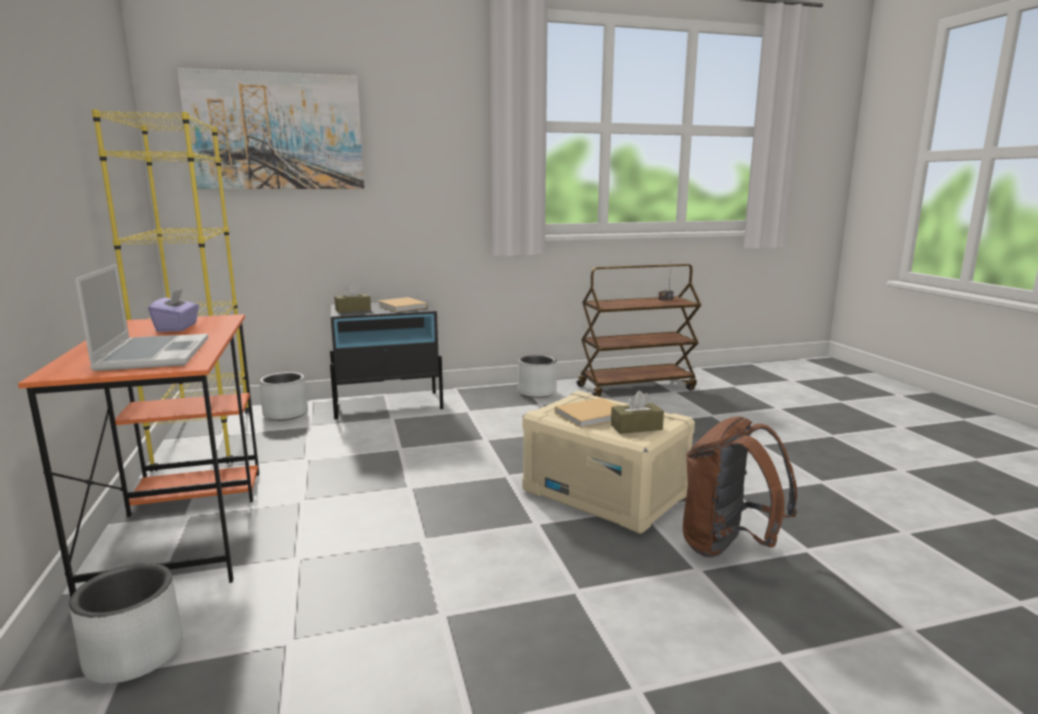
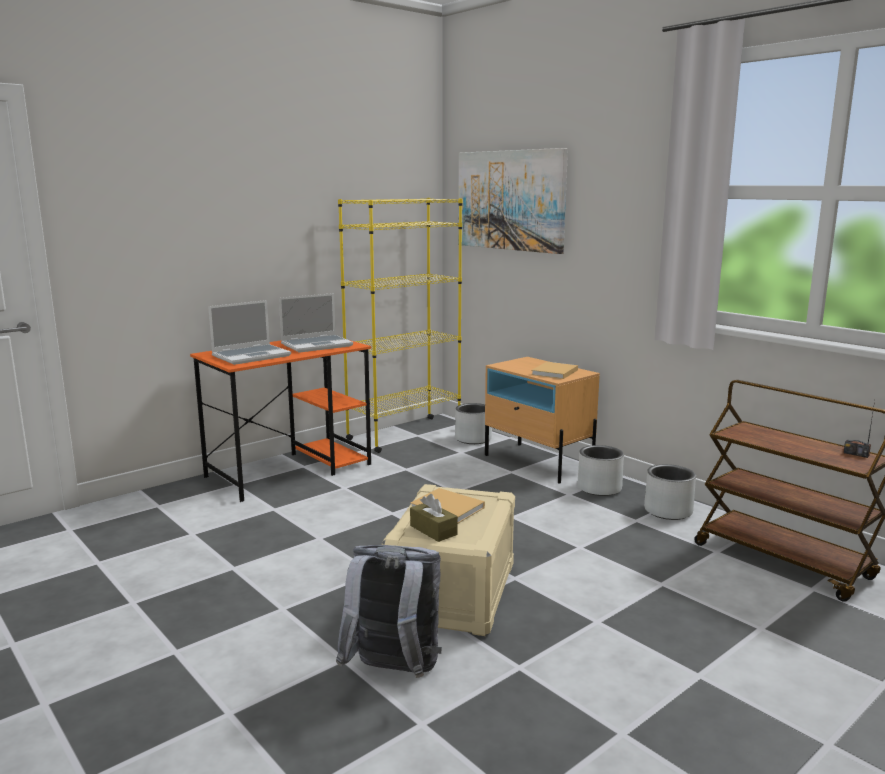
camera: 65 degrees right, 0 degrees up
grey planter [69,563,183,684] -> grey planter moved to [578,445,624,496]
purple tissue box [148,289,199,332] -> laptop [279,293,353,353]
black nightstand [330,300,443,419] -> beige nightstand [485,357,600,483]
brown tissue box [334,283,371,313] -> none
brown backpack [683,417,797,558] -> grey backpack [336,545,442,678]

